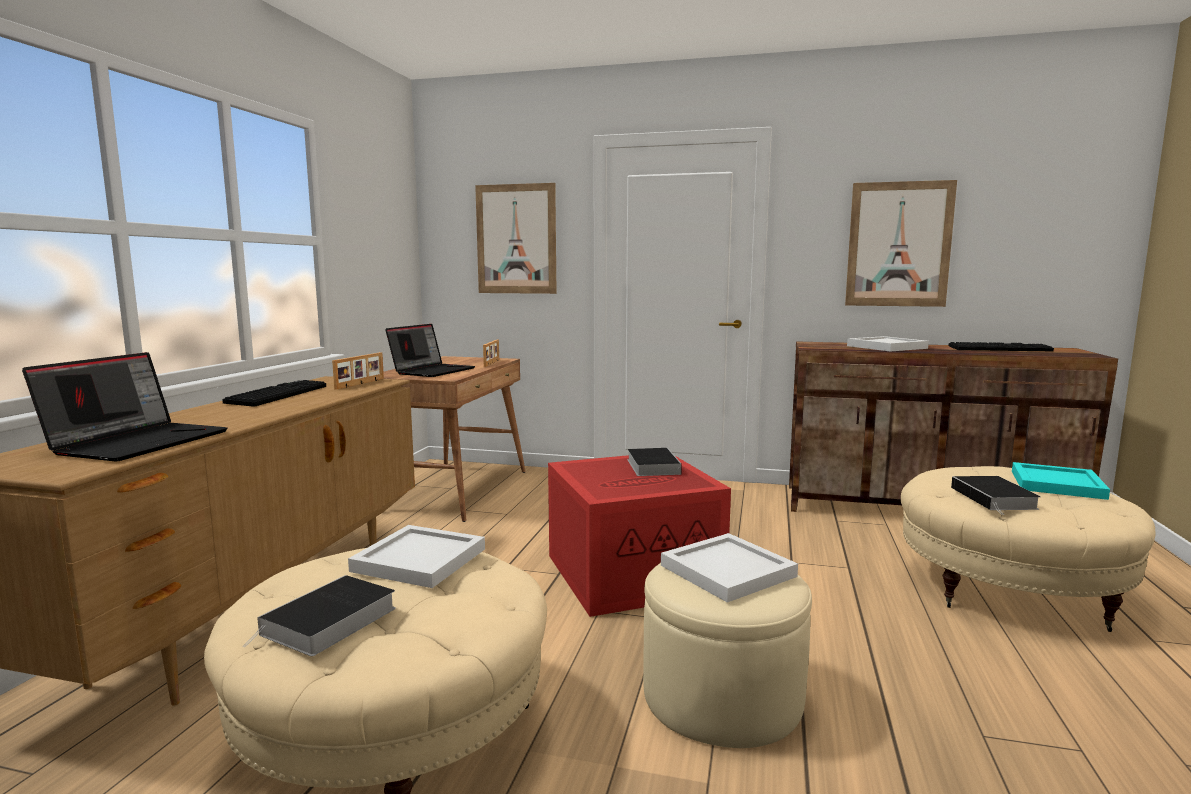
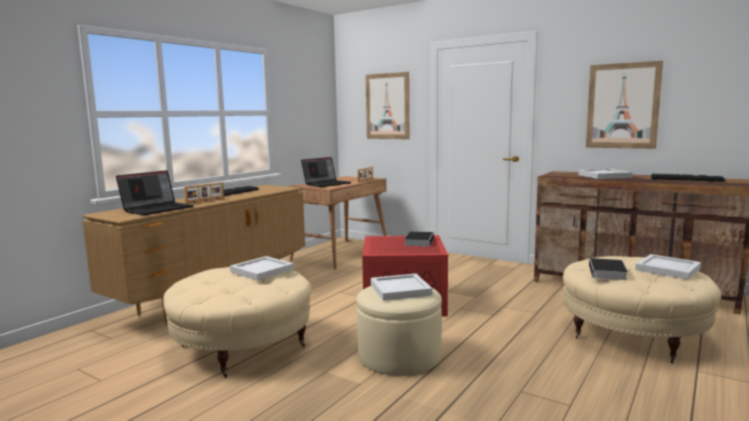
camera: 20 degrees right, 0 degrees up
book [243,575,396,656] -> none
picture frame [332,352,384,390] -> picture frame moved to [184,182,224,204]
turquoise tray [1012,462,1110,500] -> white tray [635,254,701,280]

